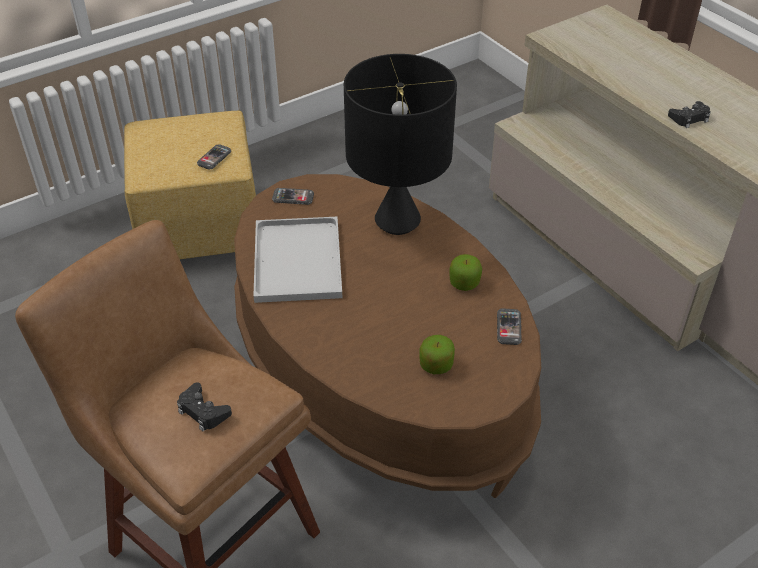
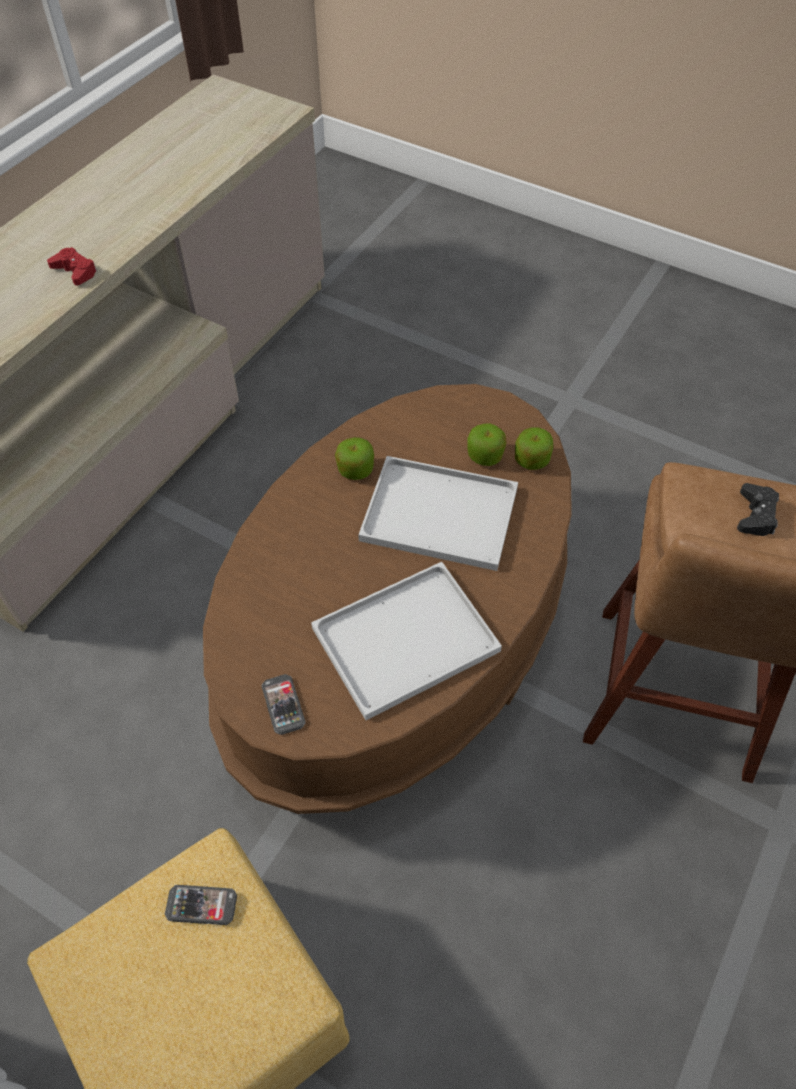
camera: 115 degrees left, 10 degrees up
black table lamp [344,54,457,235] -> none
phone [497,308,522,345] -> none
black game controller [668,101,711,128] -> red game controller [47,247,97,285]
none -> white tray [358,456,518,571]
none -> apple [515,427,553,470]

